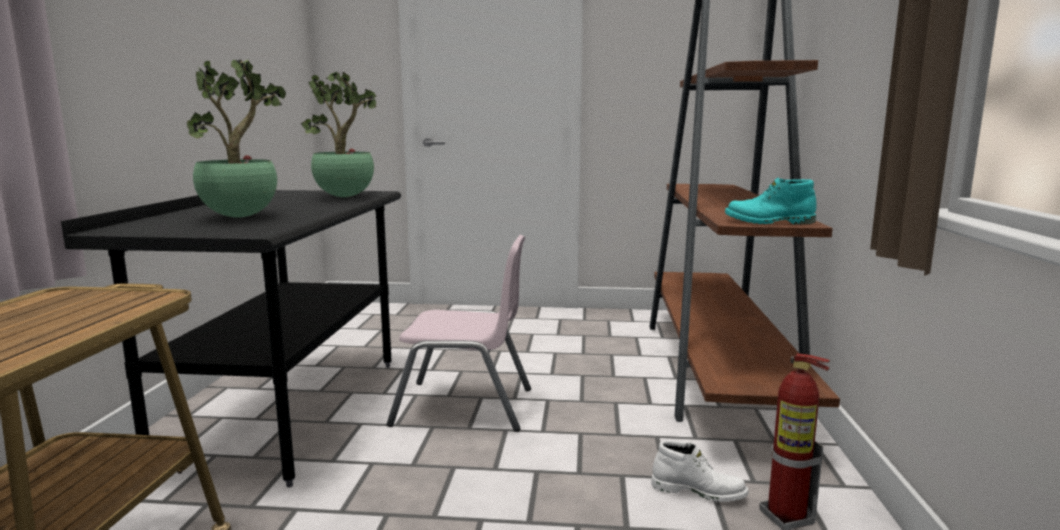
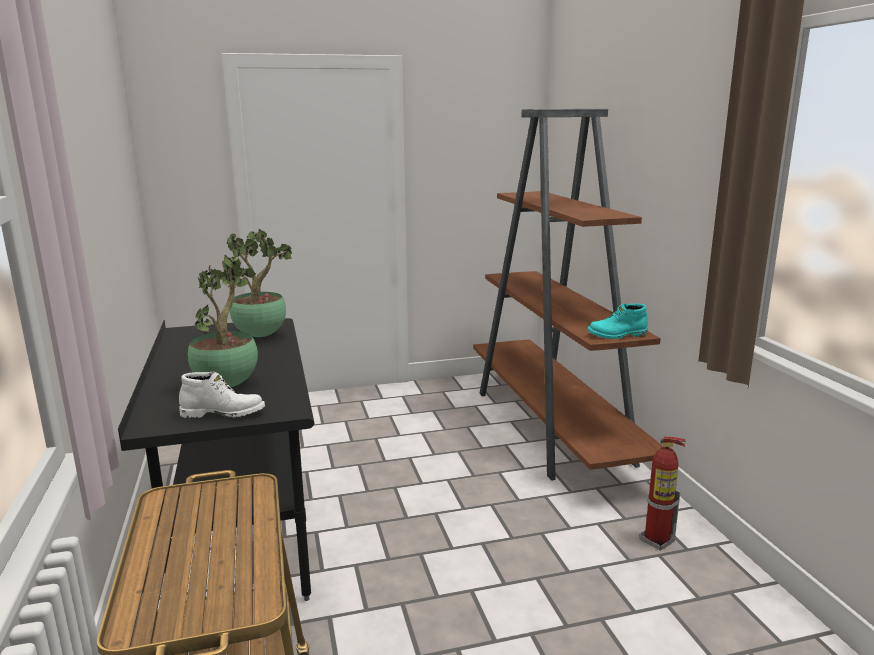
camera: 20 degrees left, 5 degrees up
pink chair [387,235,531,432] -> none
white boot [651,441,749,502] -> white boot moved to [179,372,265,418]

